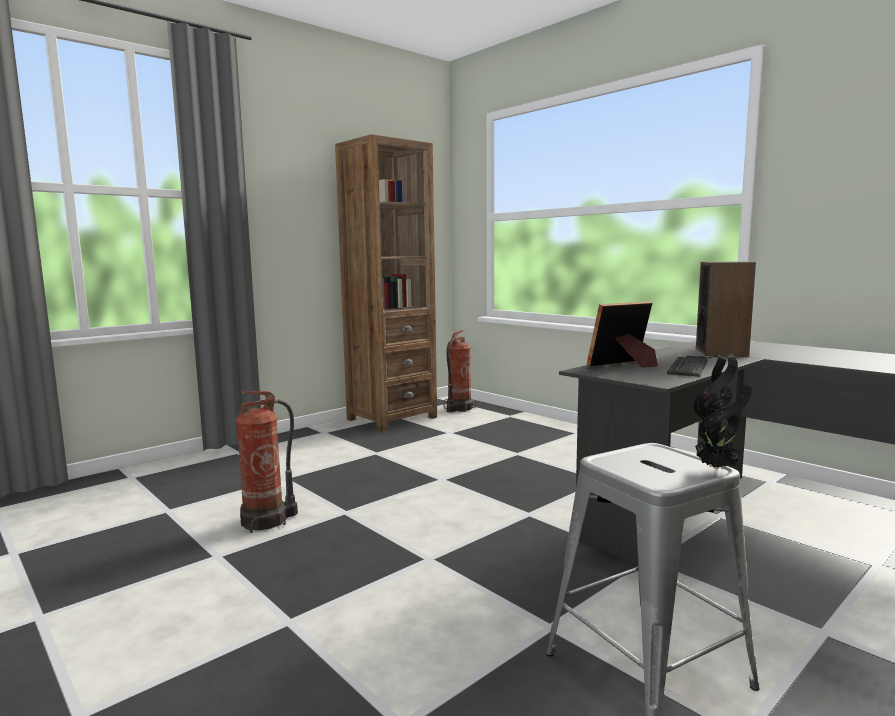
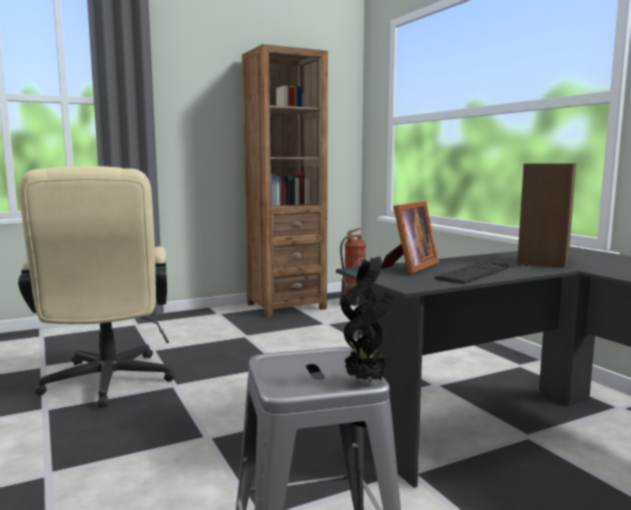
camera: 15 degrees right, 0 degrees up
fire extinguisher [236,391,298,533] -> beige office chair [18,166,175,408]
picture frame [587,301,658,367] -> picture frame turned 135 degrees clockwise [381,201,439,274]

